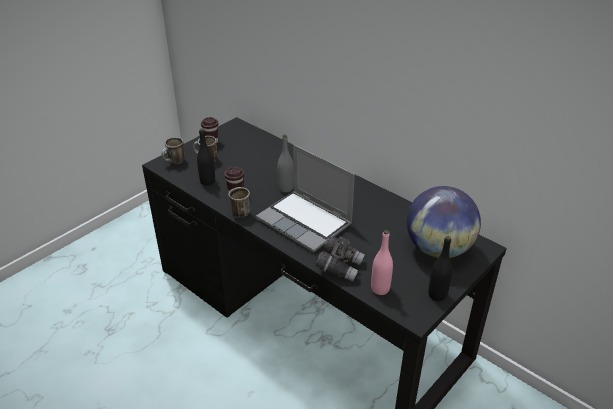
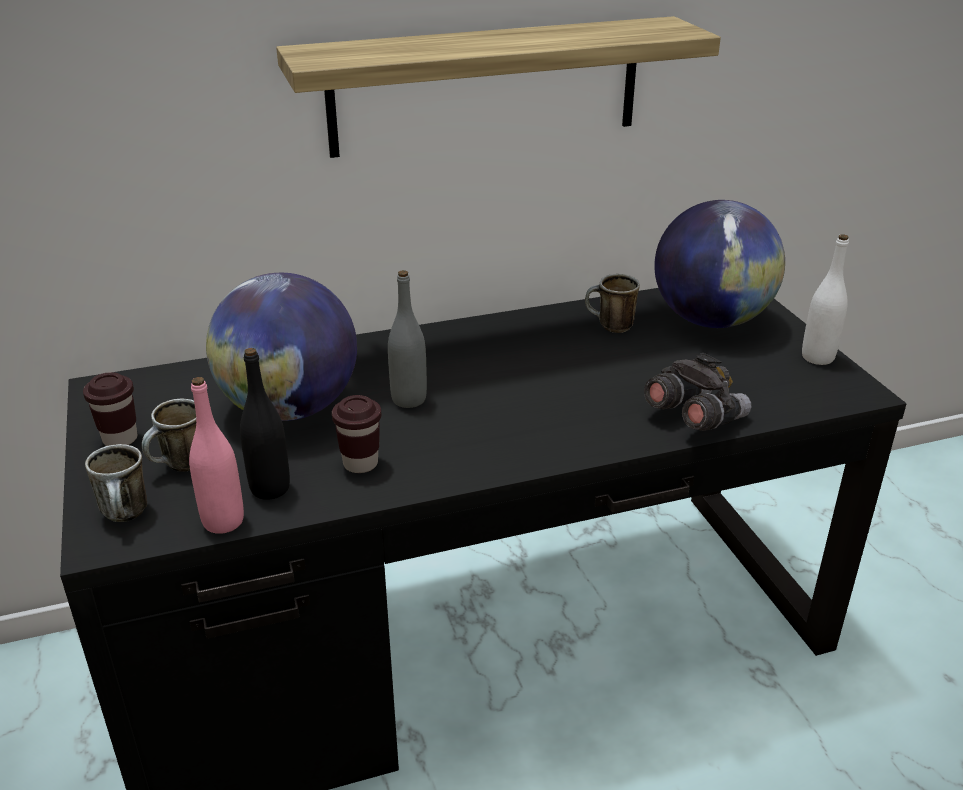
camera: 60 degrees left, 5 degrees down
mug [228,187,250,218] -> mug moved to [585,274,640,333]
laptop [256,145,355,253] -> none
pink bottle [371,230,393,295] -> pink bottle moved to [189,377,244,534]
black bottle [428,236,453,301] -> white bottle [802,234,849,365]
none -> globe [206,273,357,421]
none -> shelf [276,16,721,158]

